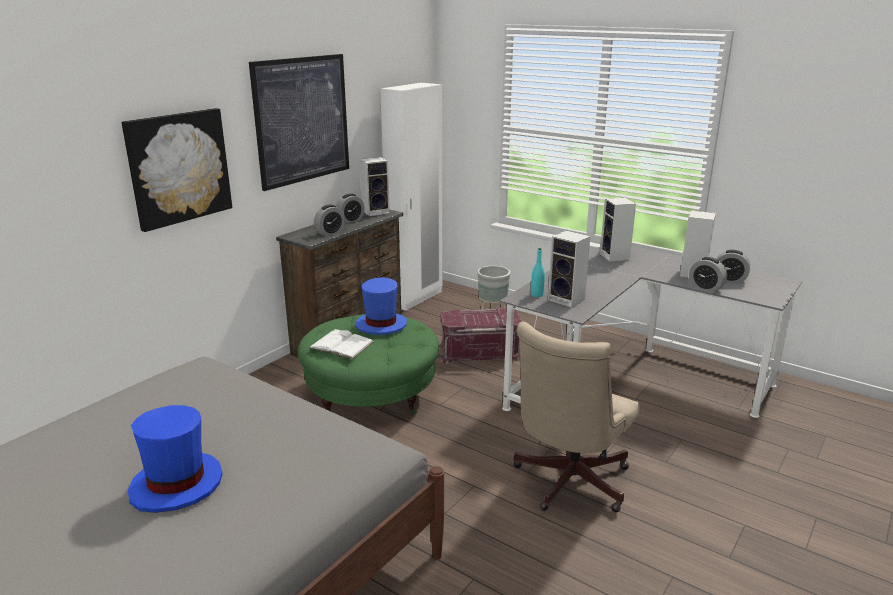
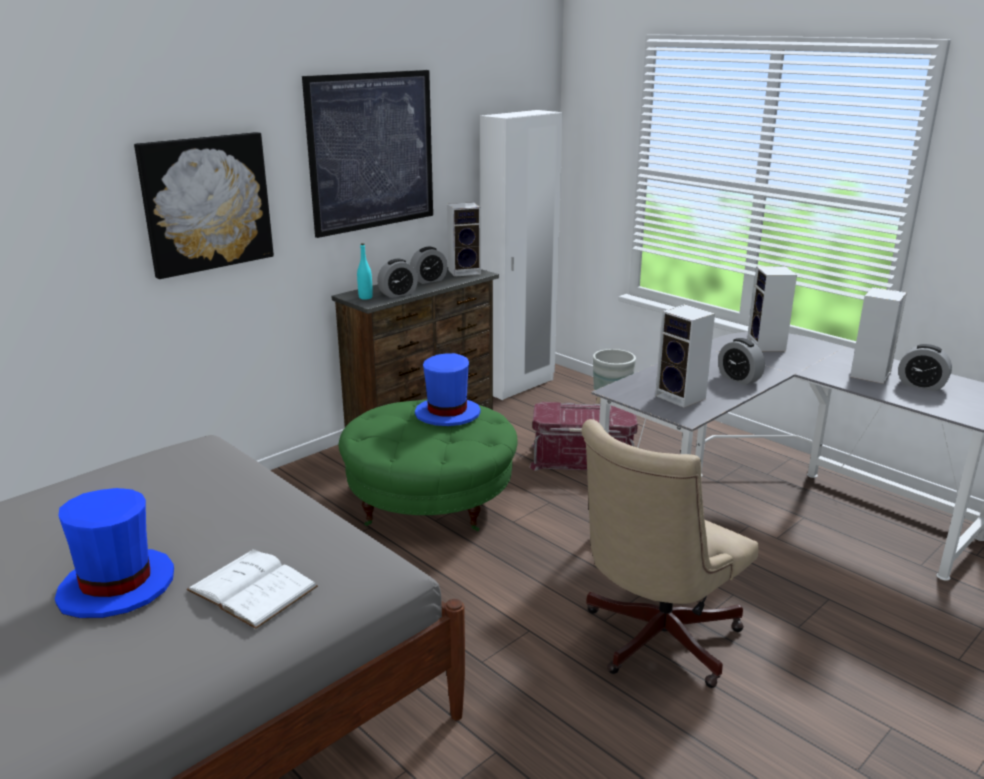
camera: 10 degrees right, 0 degrees up
white book [309,329,374,359] -> white book moved to [186,549,318,629]
turquoise bottle [531,248,545,297] -> turquoise bottle moved to [357,243,373,300]
alarm clock [689,257,727,292] -> alarm clock moved to [718,338,765,385]

